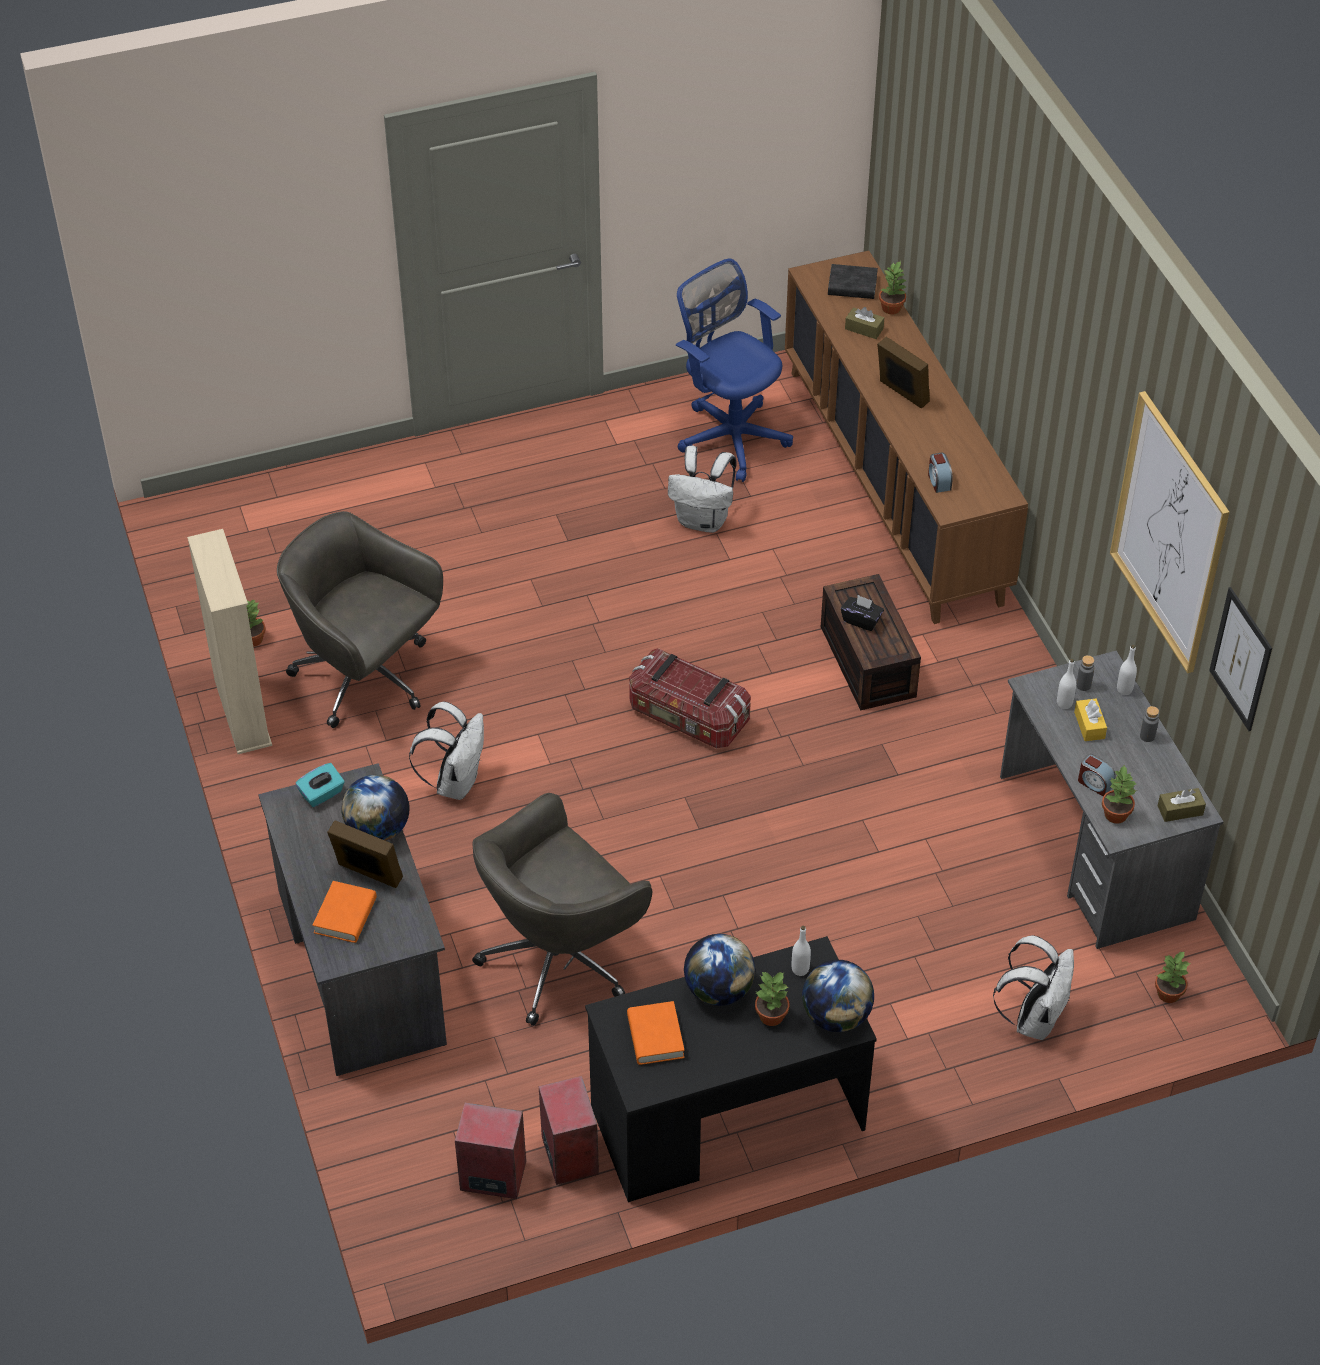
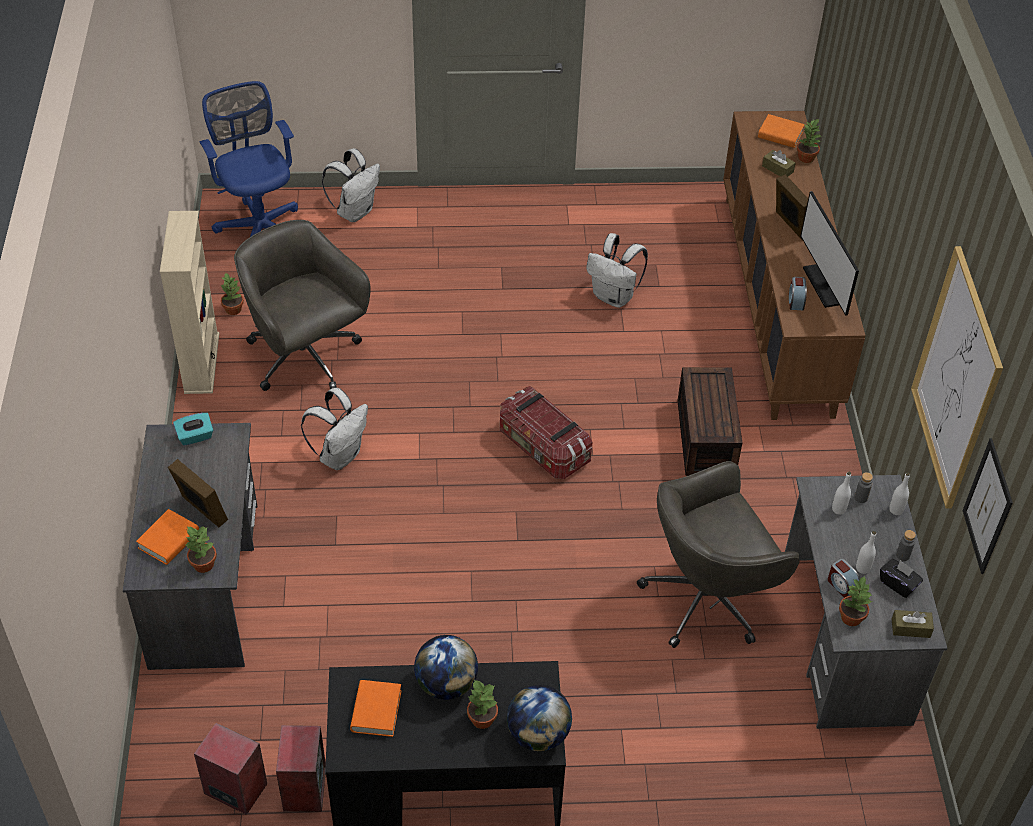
camera: 15 degrees right, 0 degrees up
globe [342,775,409,841] -> none
grey office chair [472,793,652,1026] -> grey office chair moved to [637,461,800,648]
blue office chair [676,258,793,482] -> blue office chair moved to [200,81,298,237]
white bottle [792,926,811,976] -> white bottle moved to [856,531,876,574]
black book [828,264,878,299] -> orange book [758,114,804,148]
black tissue box [841,595,884,631] -> black tissue box moved to [880,559,923,598]
white backpack [993,935,1074,1040] -> white backpack moved to [322,148,380,222]
yellow tissue box [1074,699,1107,741] -> none
potted plant [1155,951,1191,1003] -> potted plant moved to [185,526,217,573]
none -> monitor [801,191,859,316]

